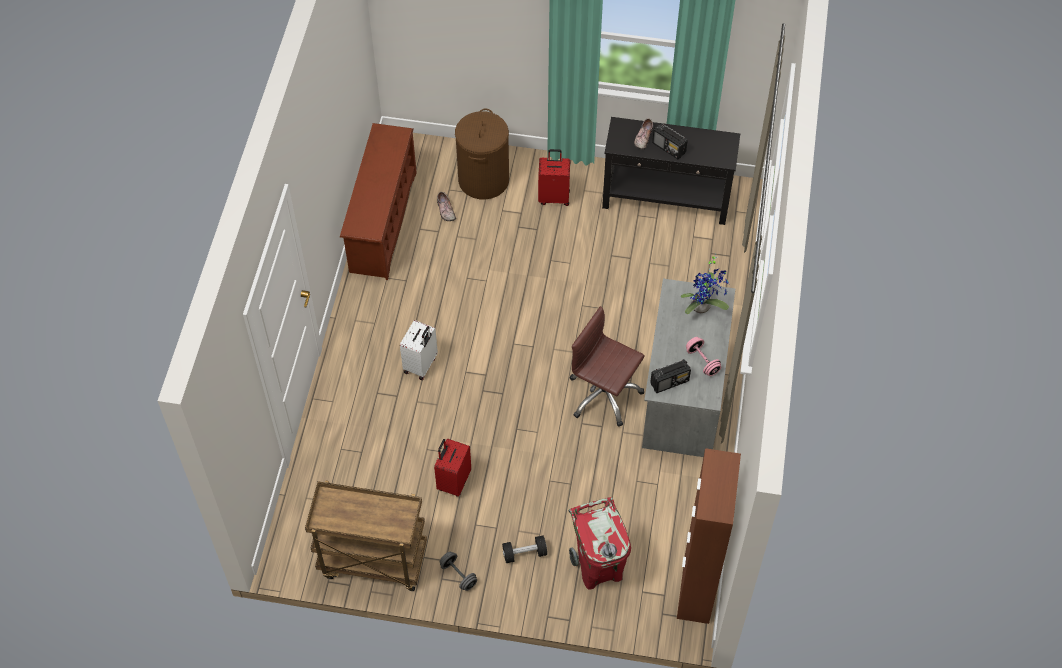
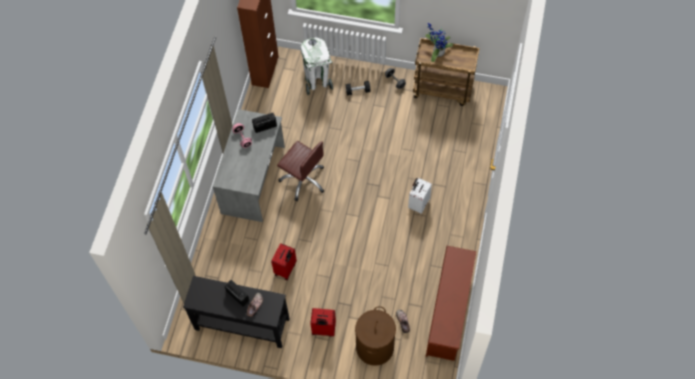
camera: 175 degrees left, 5 degrees up
red suitcase [434,438,471,497] -> red suitcase moved to [271,243,297,280]
red trash can [569,497,631,590] -> white trash can [300,37,333,95]
potted plant [681,254,729,314] -> potted plant moved to [425,23,453,62]

